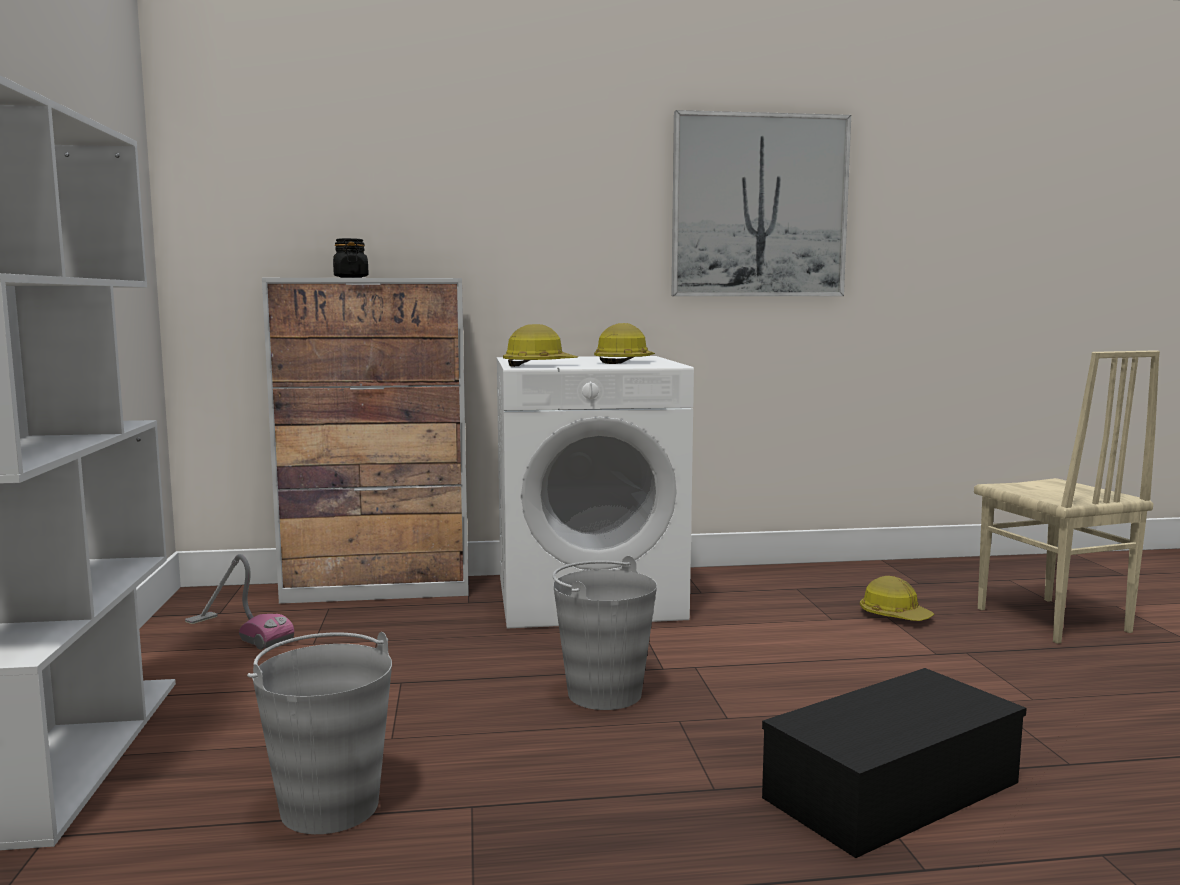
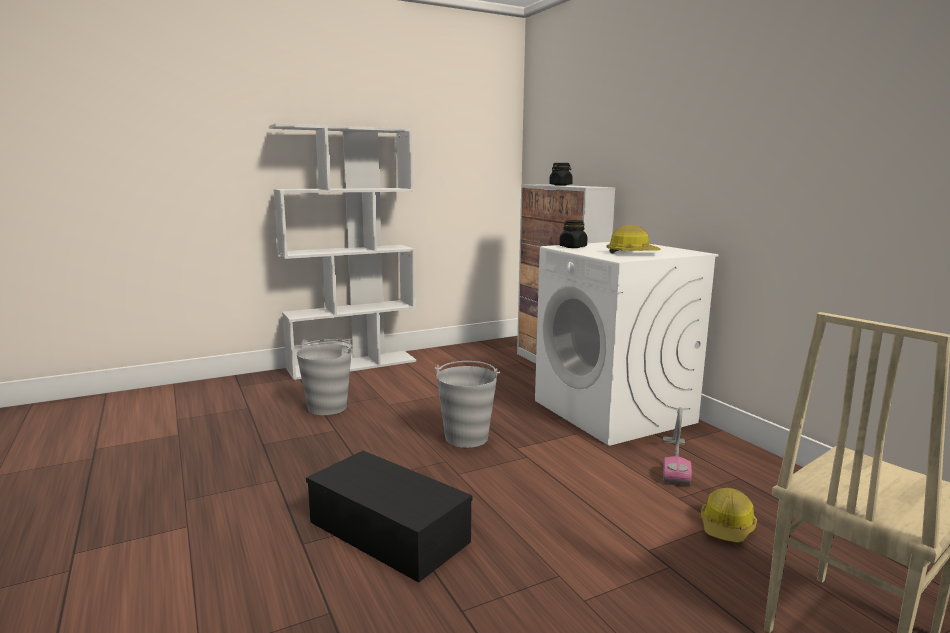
camera: 70 degrees right, 5 degrees up
vacuum cleaner [185,554,294,650] -> vacuum cleaner moved to [663,407,692,486]
hard hat [503,324,578,367] -> black jar [559,220,587,248]
picture [671,110,851,296] -> none

